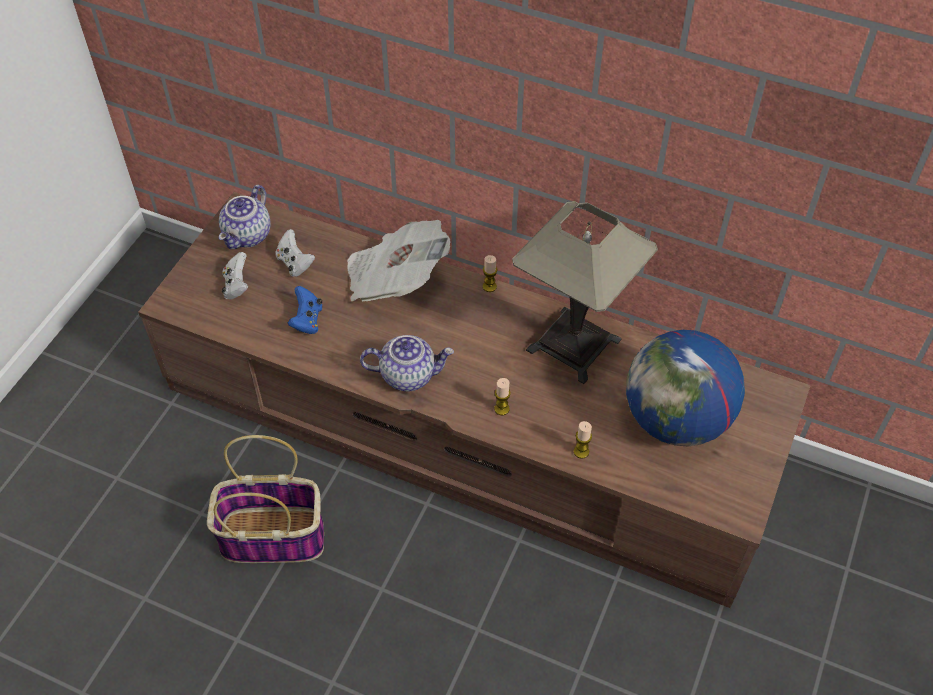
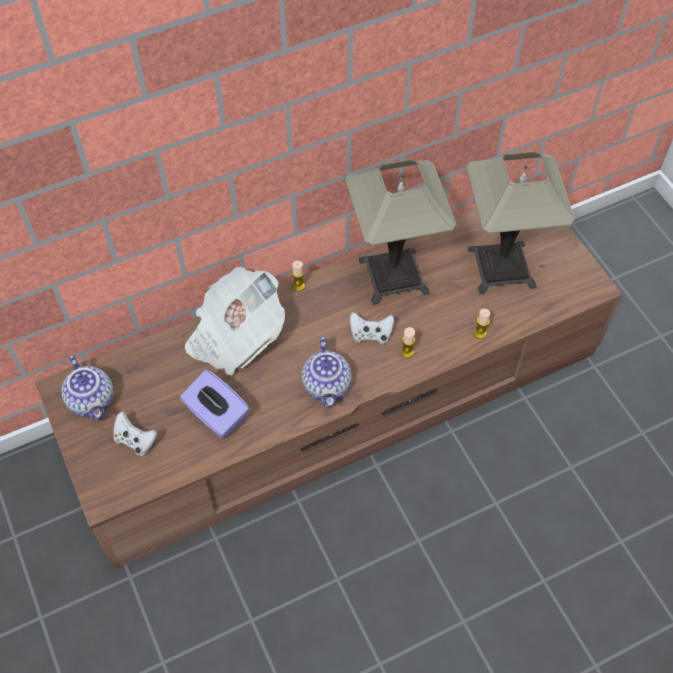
camera: 50 degrees left, 5 degrees up
basket [207,435,324,563] -> none
white game controller [275,229,315,277] -> white game controller moved to [350,312,394,344]
blue game controller [288,286,322,334] -> purple tissue box [180,370,250,440]
teapot [360,335,454,392] -> teapot turned 135 degrees clockwise [302,336,352,408]
globe [626,330,745,446] -> table lamp [466,151,575,294]

